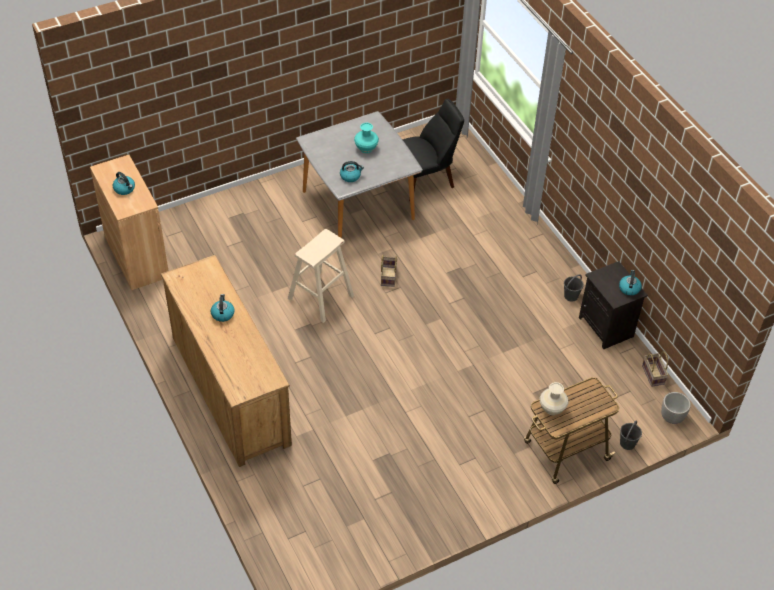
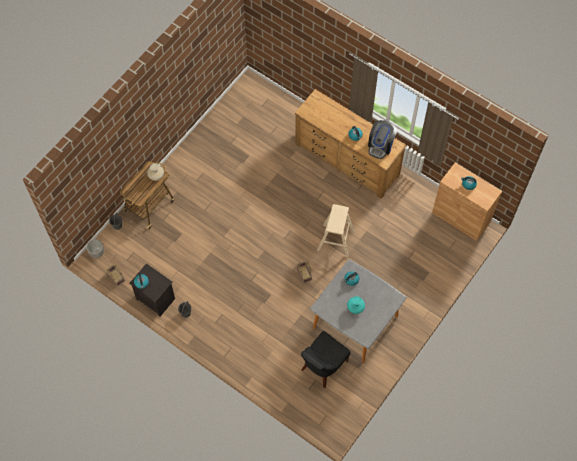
camera: 155 degrees right, 15 degrees up
none -> coffee machine [368,120,397,159]

